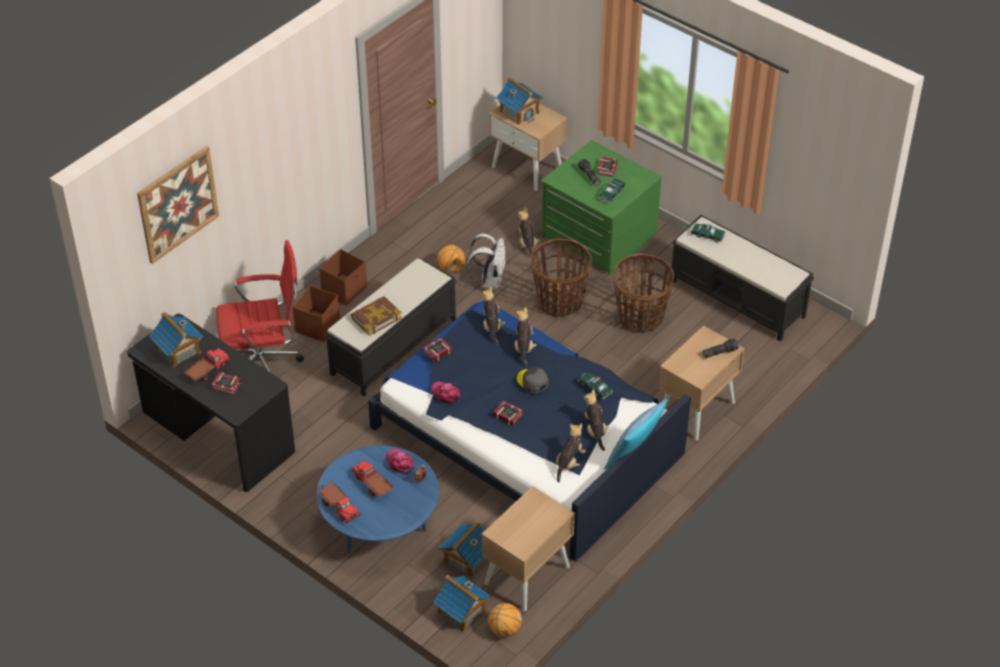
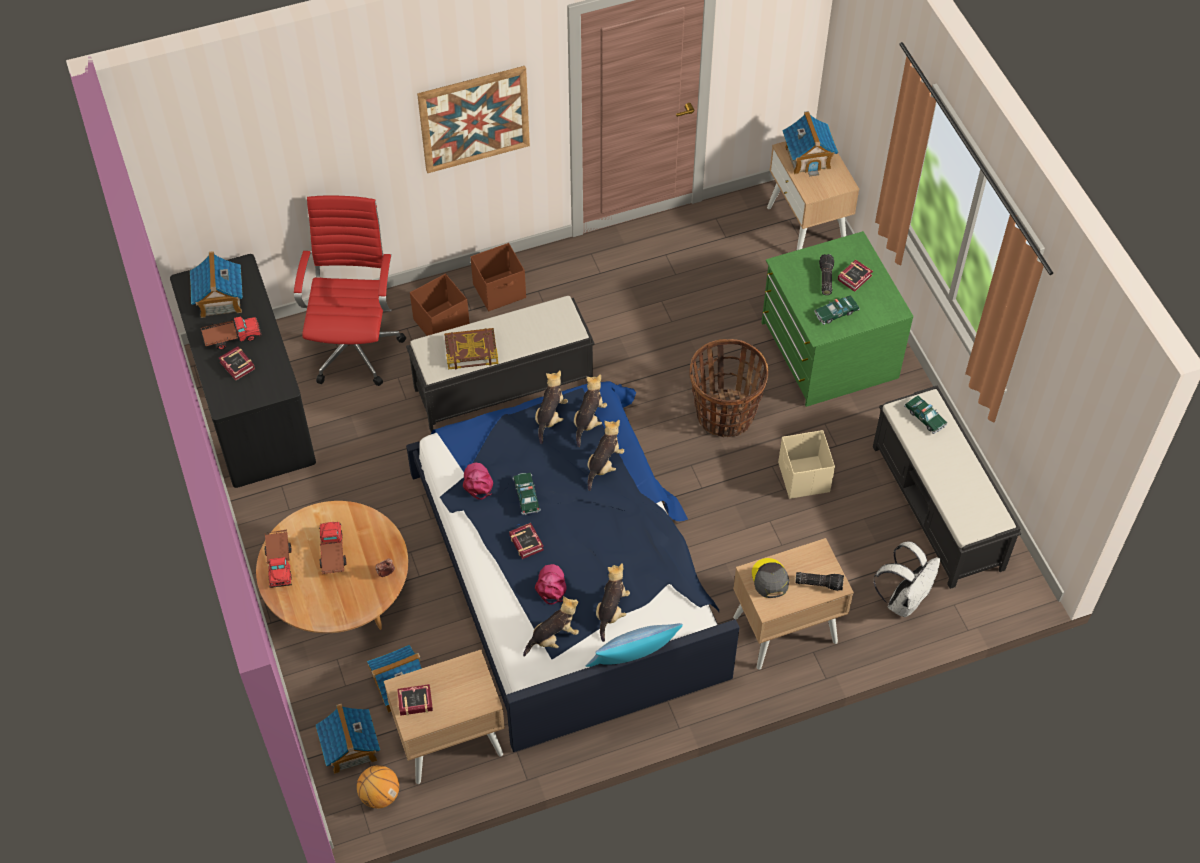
camera: 30 degrees right, 10 degrees up
picture [137,146,219,264] -> picture moved to [417,66,530,173]
red office chair [216,240,304,373] -> red office chair turned 105 degrees counterclockwise [294,195,406,386]
blue coffee table [316,445,439,553] -> brown coffee table [256,501,408,633]
pink cap [386,449,415,474] -> pink cap moved to [535,564,567,605]
book [423,338,452,362] -> book moved to [397,684,433,716]
basketball [437,245,465,273] -> none
white backpack [466,233,506,290] -> white backpack moved to [874,541,940,617]
grey cap [517,367,548,393] -> grey cap moved to [752,558,789,598]
plush toy [518,207,540,260] -> plush toy moved to [535,370,568,444]
toy car [578,372,613,399] -> toy car moved to [513,473,541,515]
basket [613,254,674,333] -> beige storage box [778,430,835,499]

